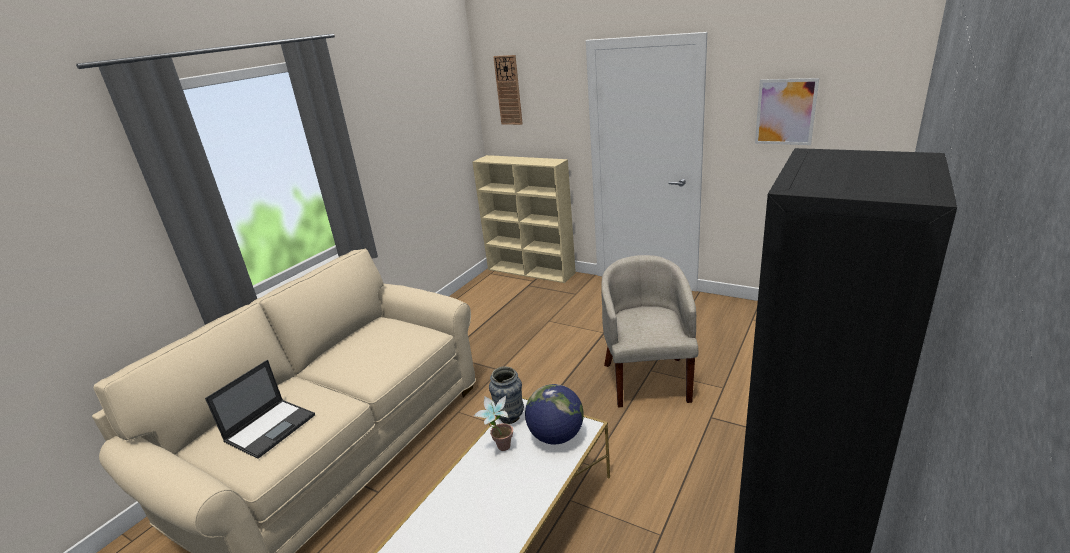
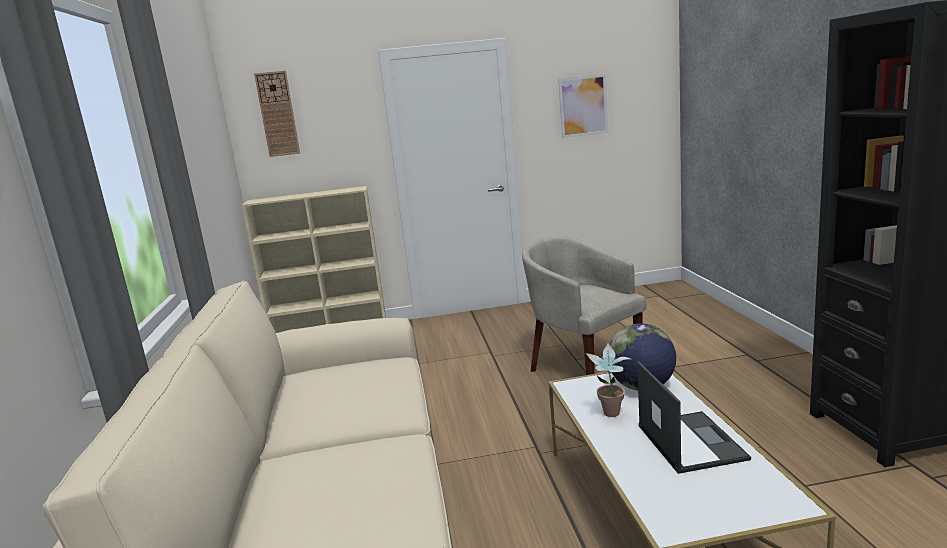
camera: 40 degrees left, 10 degrees down
laptop [205,360,315,459] -> laptop moved to [637,361,751,474]
vase [489,366,524,424] -> none

